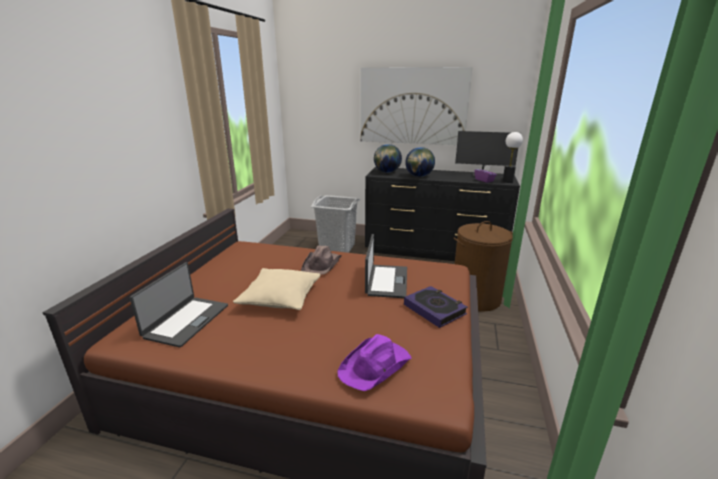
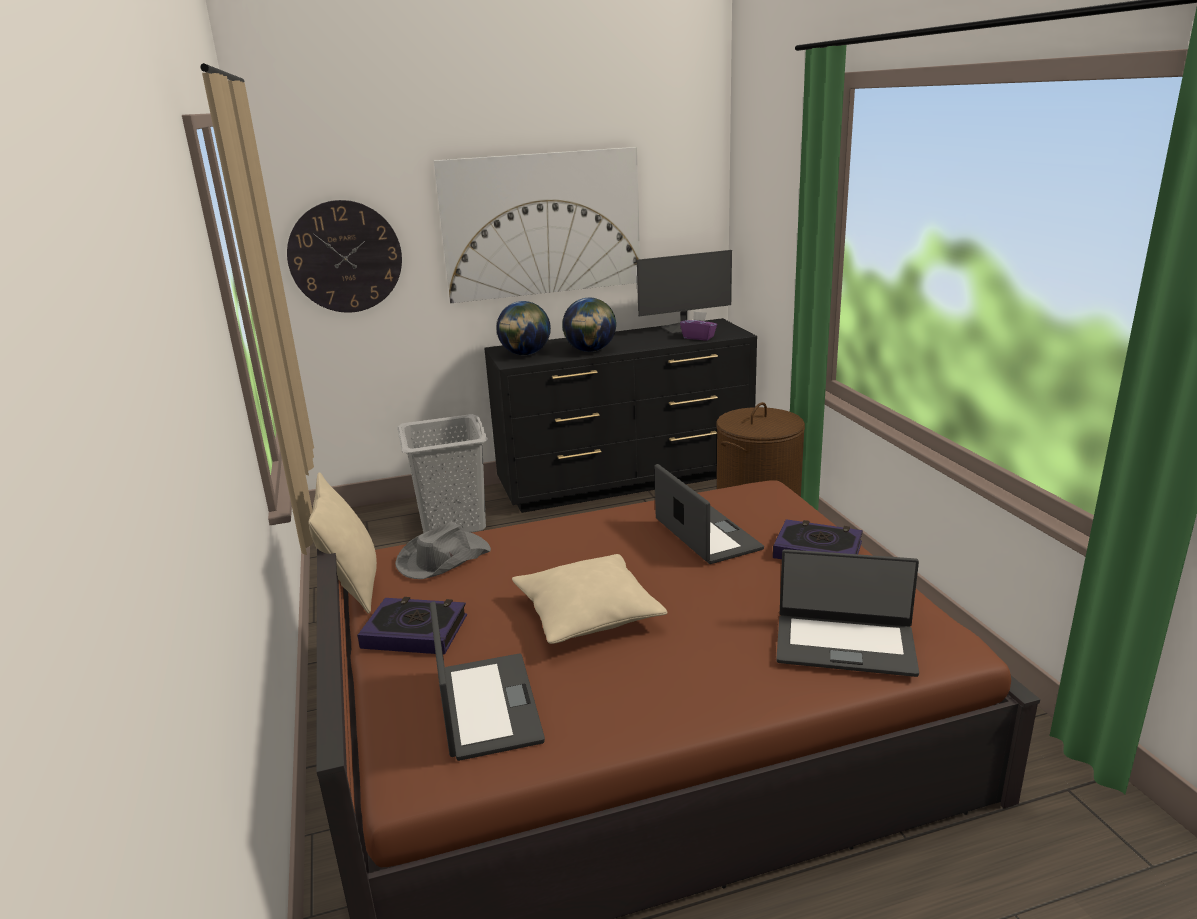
camera: 30 degrees left, 0 degrees up
brown hat [301,246,342,275] -> none
purple hat [337,334,412,391] -> laptop [776,549,919,677]
table lamp [503,132,523,183] -> none
none -> wall clock [287,200,402,313]
none -> beige pillow [308,472,377,614]
none -> book [357,597,467,655]
none -> grey hat [395,522,491,579]

